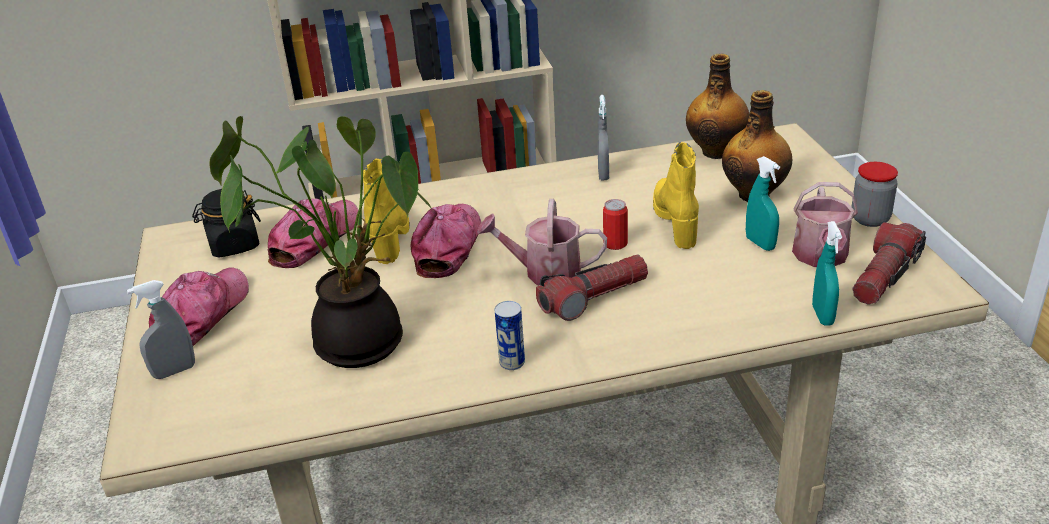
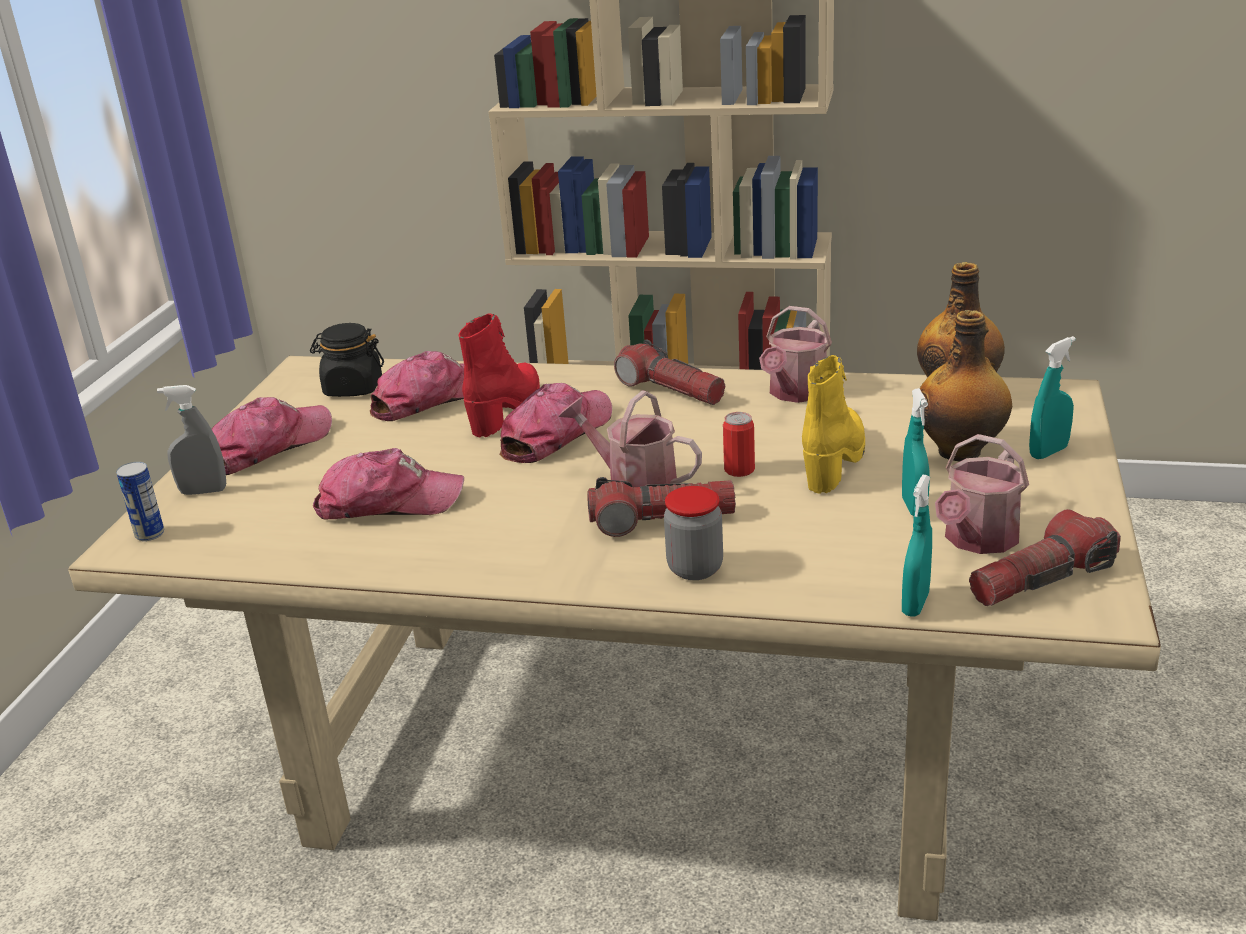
camera: 25 degrees right, 5 degrees down
potted plant [209,116,432,368] -> cap [313,448,464,519]
yellow boot [363,158,410,264] -> red boot [458,313,540,437]
can [494,301,525,370] -> can moved to [116,462,164,541]
grey spray bottle [598,95,609,181] -> watering can [759,306,832,403]
jar [851,162,898,227] -> jar moved to [664,486,723,580]
none -> flashlight [614,340,725,405]
none -> turquoise spray bottle [1029,336,1076,459]

